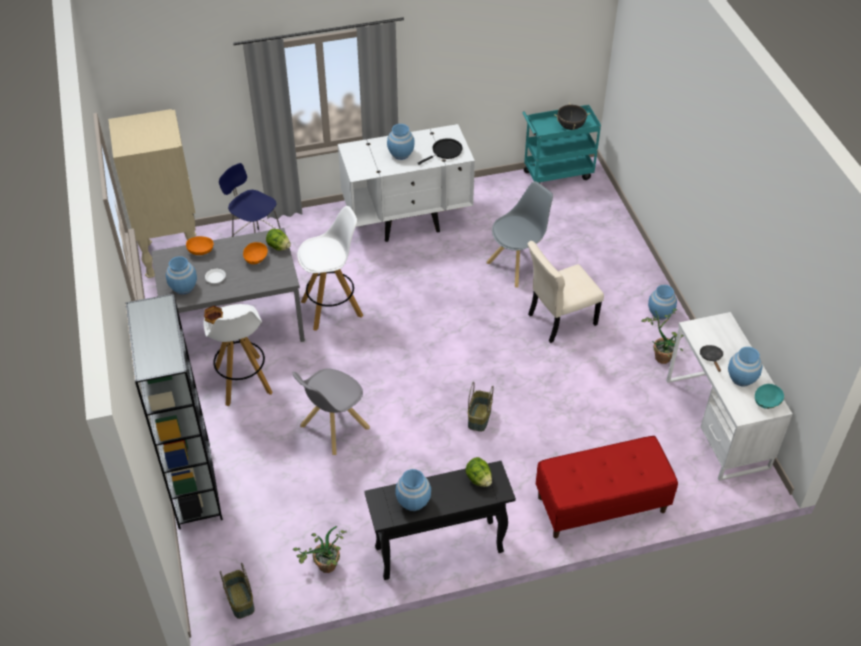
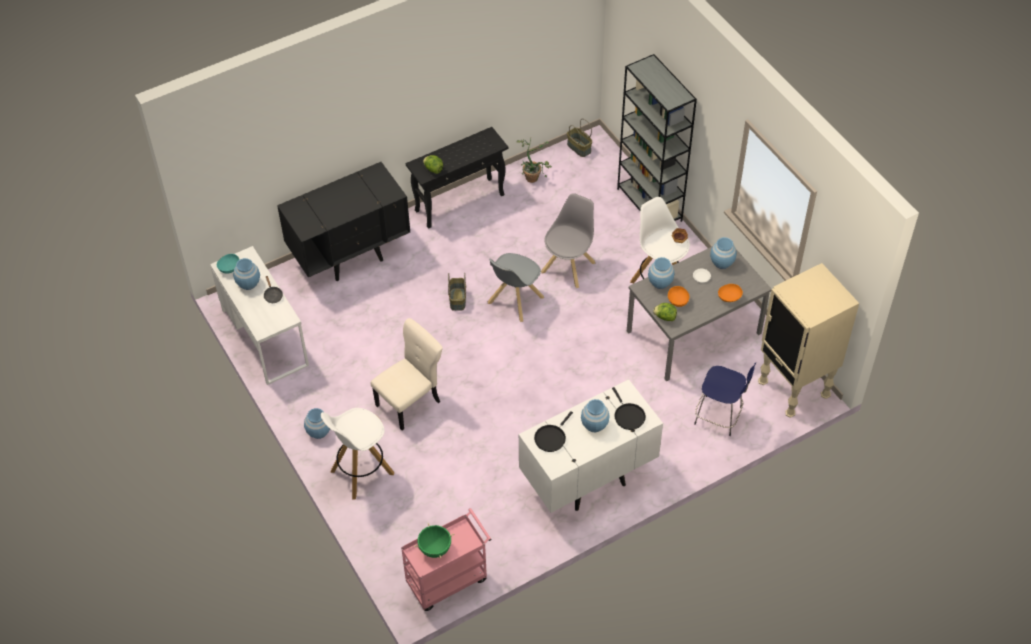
camera: 165 degrees right, 5 degrees up
white stool [297,206,363,331] -> white stool moved to [321,408,395,500]
blue vase [395,469,431,511] -> blue vase moved to [648,257,675,289]
grey chair [486,181,553,288] -> grey chair moved to [488,253,544,322]
turquoise cart [522,105,601,183] -> pink cart [401,508,491,611]
red bench [536,436,678,538] -> black dresser [277,162,410,281]
black cooking pot [554,103,591,130] -> green cooking pot [414,523,455,558]
potted plant [641,309,684,364] -> none
none -> black frying pan [612,387,646,430]

